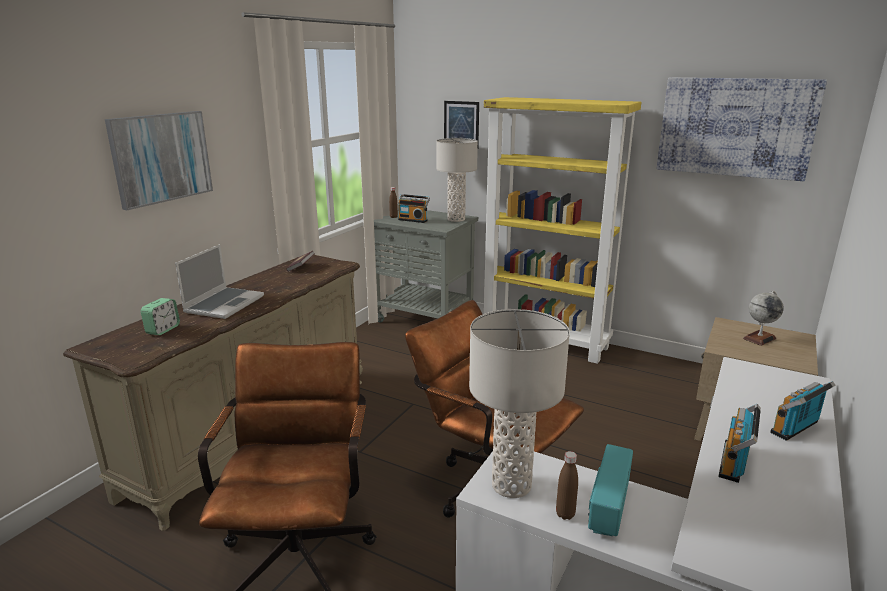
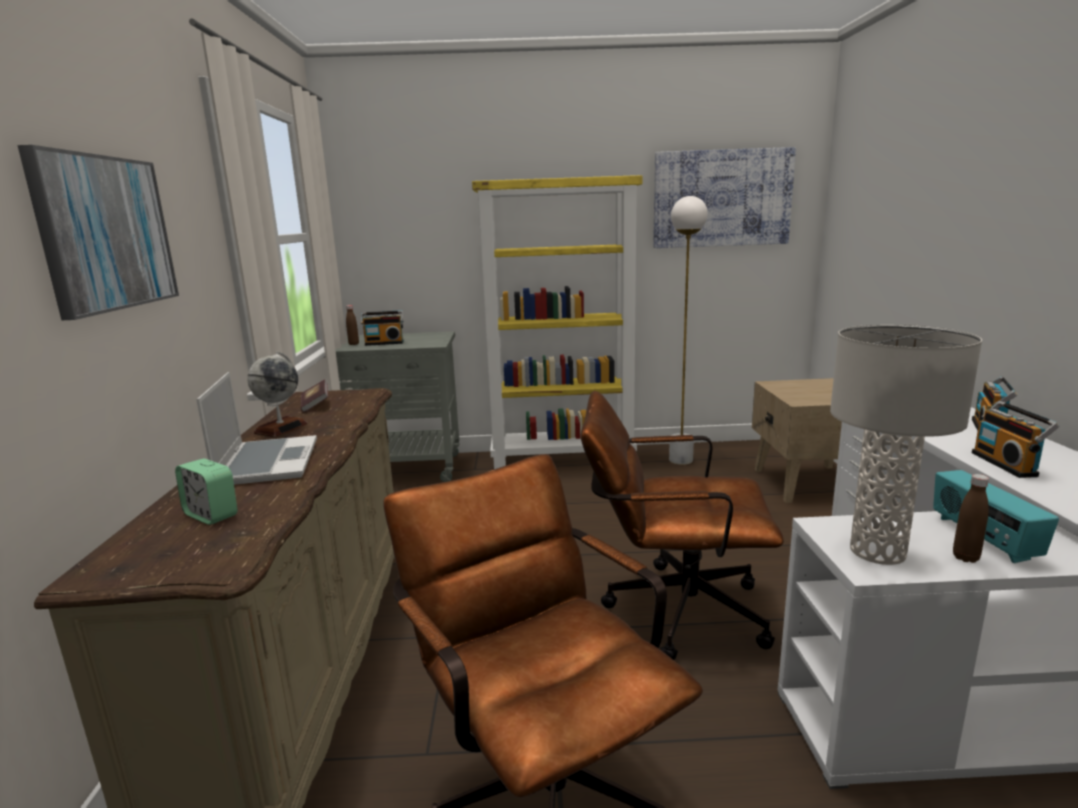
camera: 30 degrees left, 5 degrees down
alarm clock [141,298,180,335] -> alarm clock turned 135 degrees clockwise [175,458,237,525]
white table lamp [436,138,478,222] -> none
picture [444,101,479,142] -> none
globe [743,291,784,346] -> globe moved to [247,351,308,437]
none -> white floor lamp [669,196,708,465]

